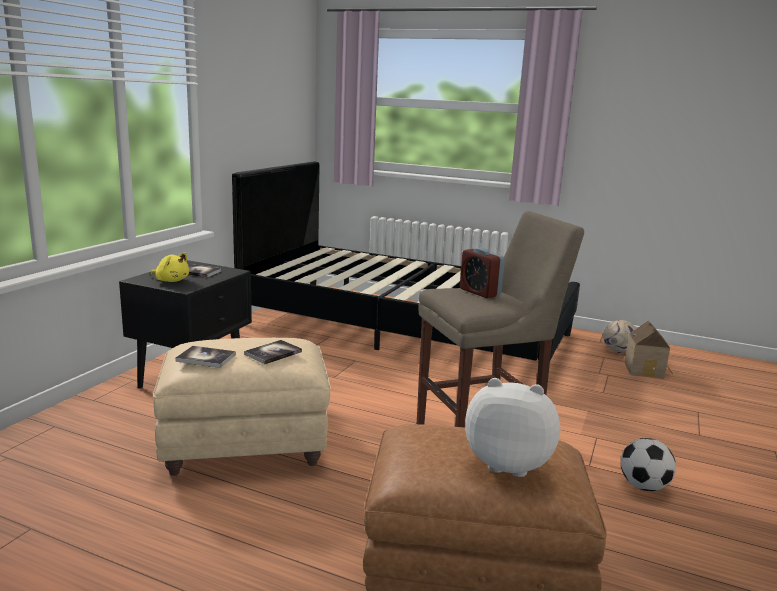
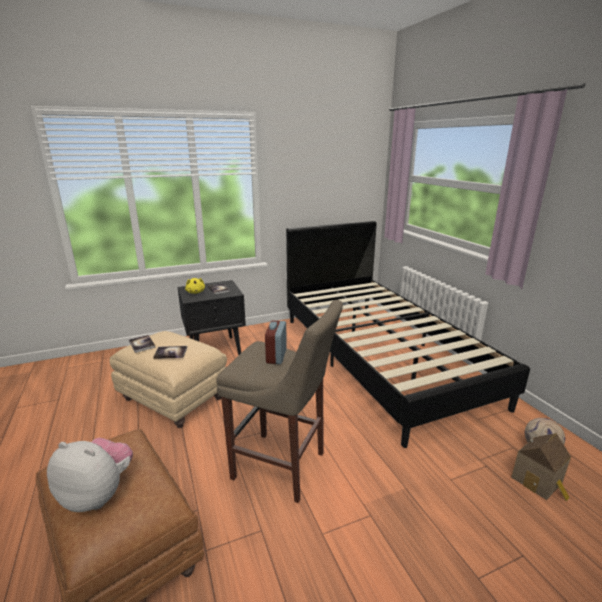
camera: 45 degrees right, 5 degrees up
plush toy [465,378,560,477] -> plush toy turned 45 degrees counterclockwise [47,438,133,512]
football [621,438,676,491] -> none

